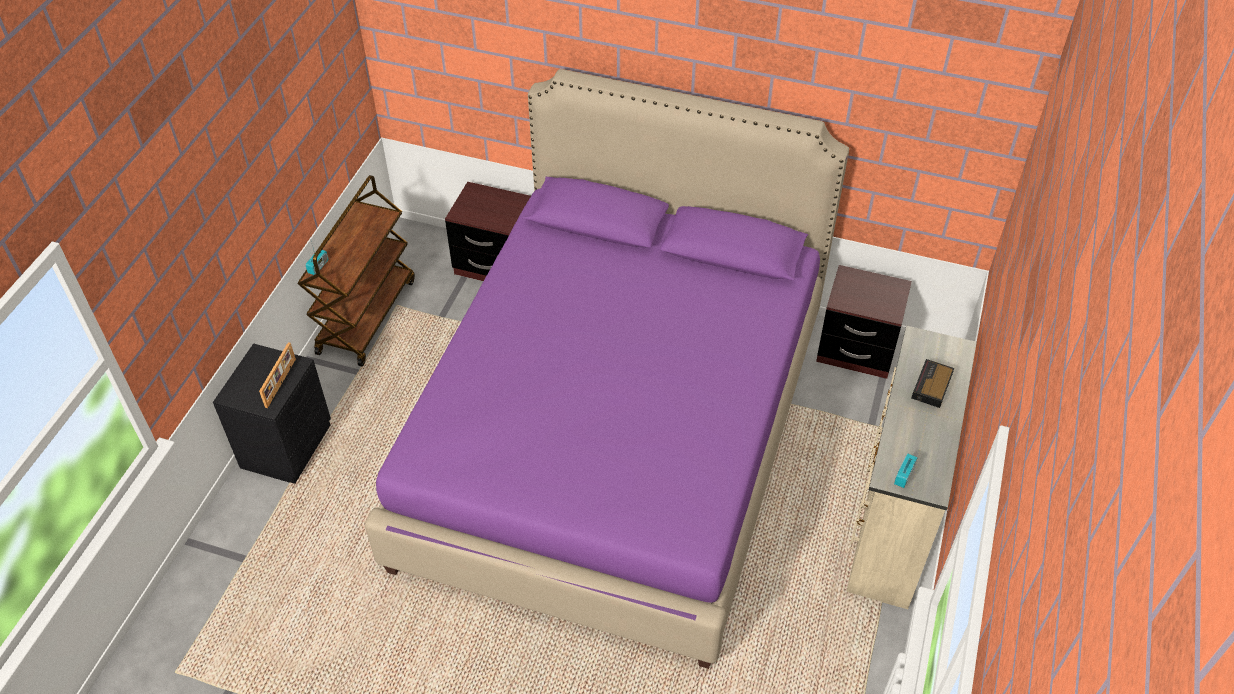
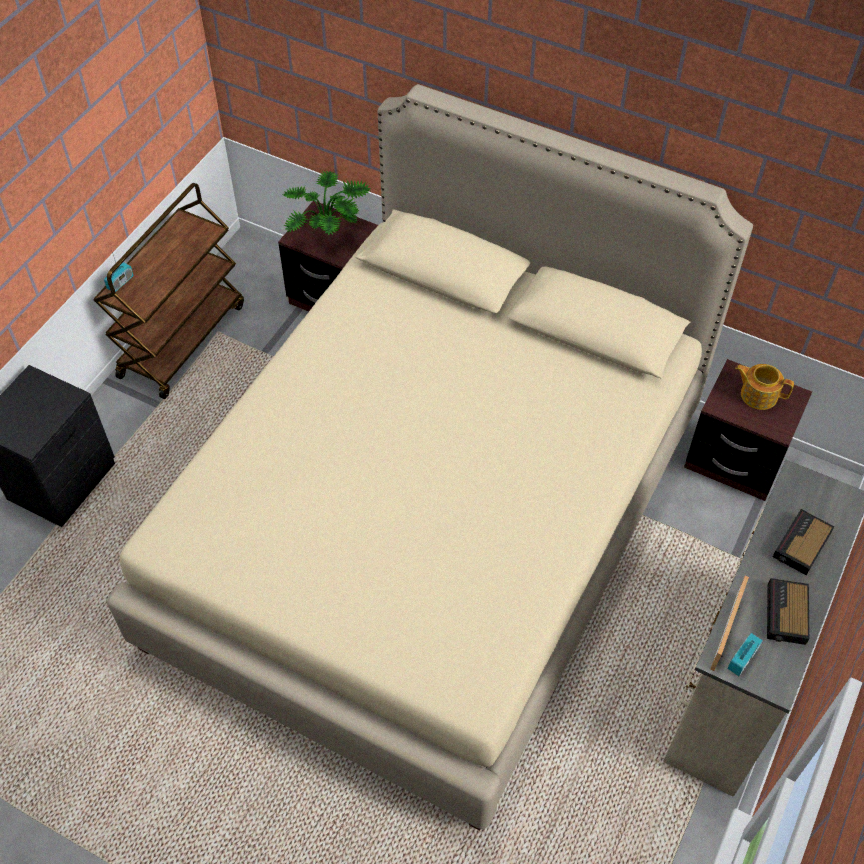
camera: 10 degrees right, 5 degrees up
picture frame [259,342,296,408] -> picture frame moved to [710,576,749,671]
purple bed [365,69,849,669] -> beige bed [107,84,753,831]
none -> potted plant [283,171,371,235]
none -> teapot [735,364,794,410]
none -> alarm clock [767,578,809,645]

